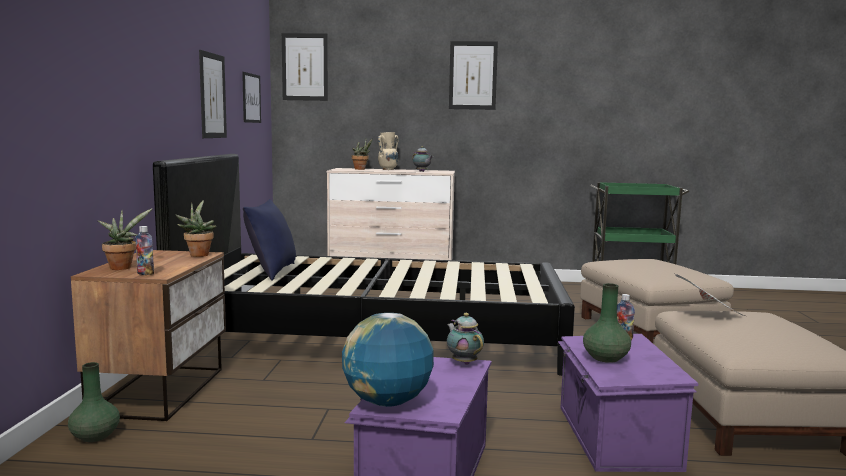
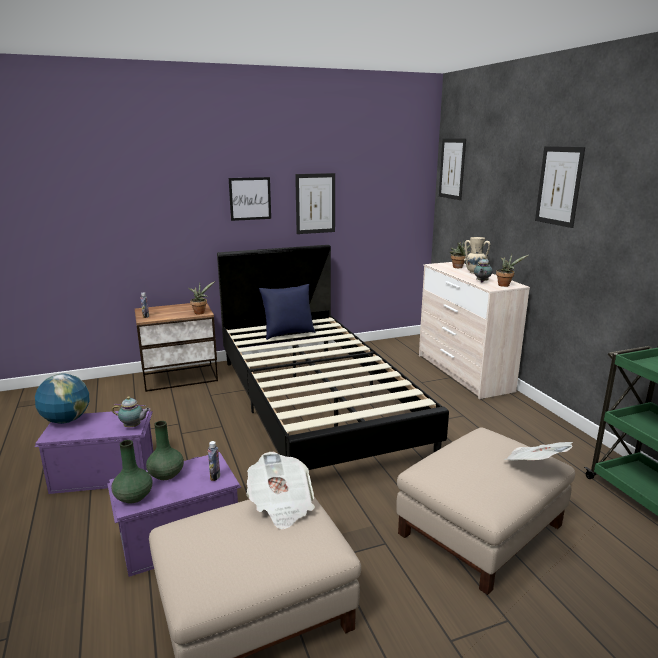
camera: 65 degrees right, 10 degrees up
green vase [68,362,120,442] -> green vase moved to [111,440,153,503]
potted plant [98,208,153,270] -> potted plant moved to [496,254,529,287]
picture [242,72,261,123] -> picture moved to [229,177,271,221]
teapot [447,313,484,365] -> teapot turned 60 degrees clockwise [112,396,150,427]
none -> newspaper [504,442,573,461]

